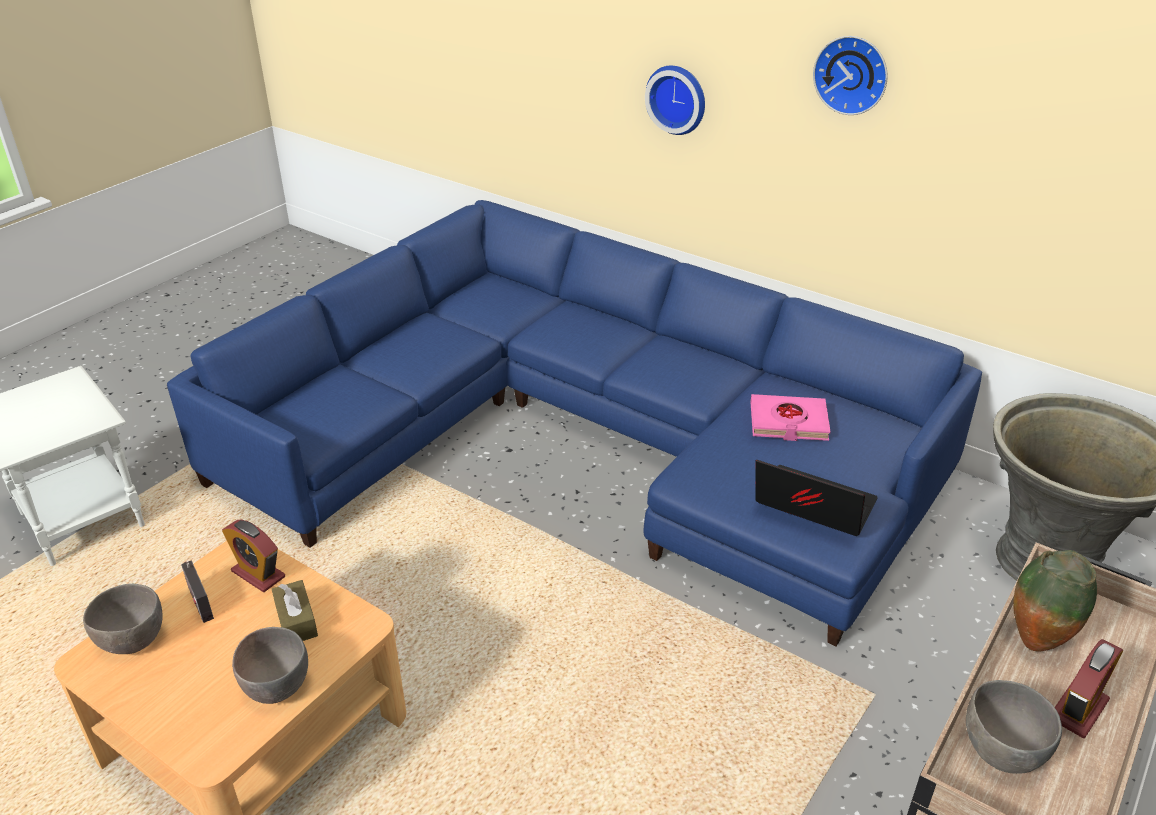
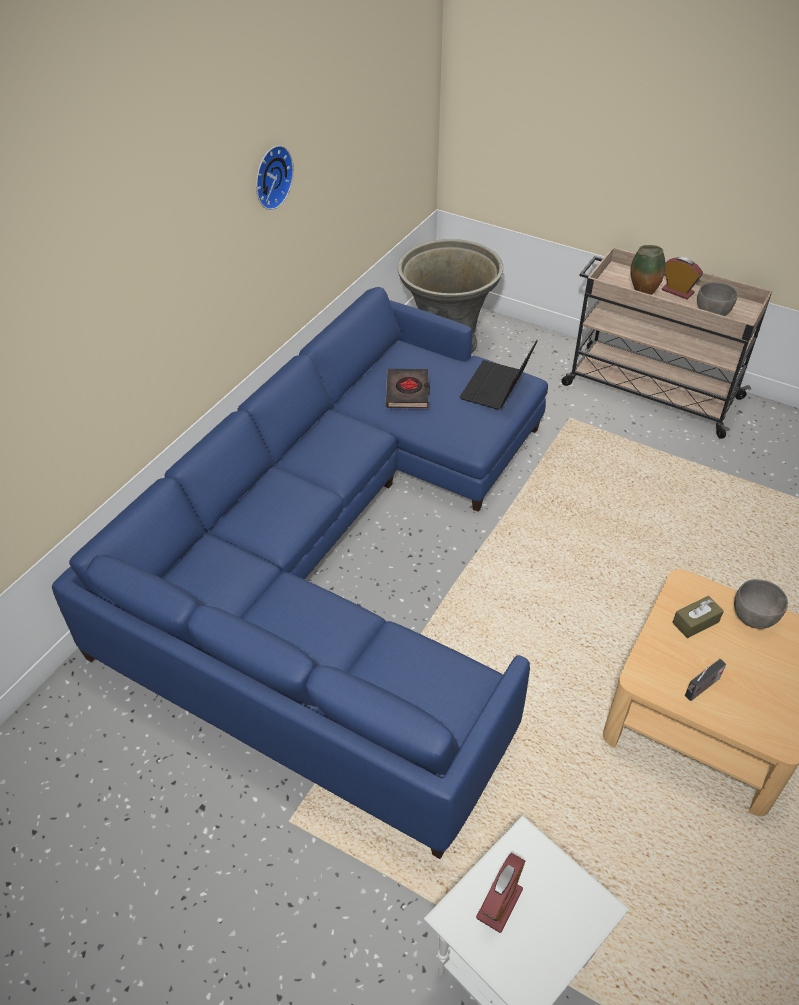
camera: 95 degrees left, 10 degrees up
grey bowl [83,584,163,654] -> none
alarm clock [222,520,285,592] -> alarm clock moved to [476,853,525,933]
wall clock [645,66,705,135] -> none
pink book [751,394,831,441] -> black book [386,369,430,408]

